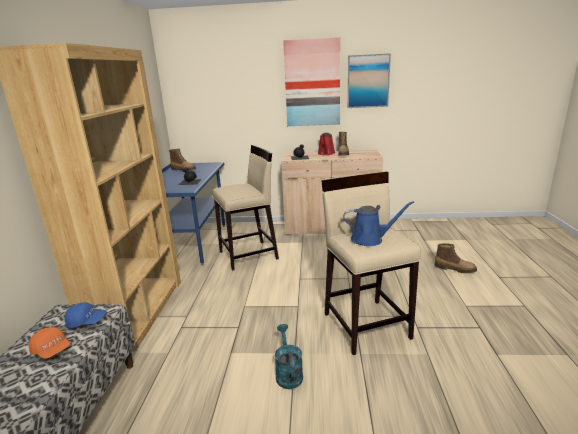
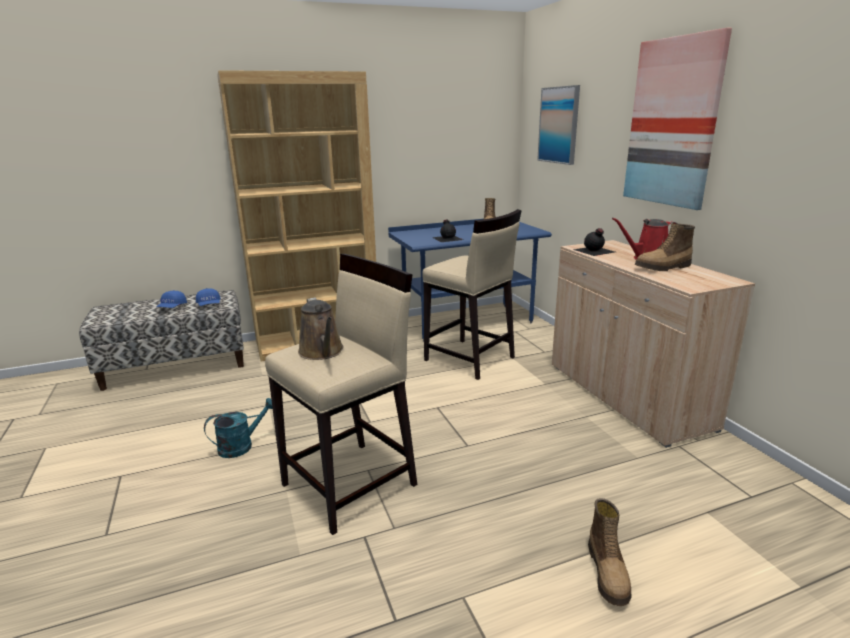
camera: 65 degrees right, 0 degrees up
orange cap [29,327,71,359] -> blue cap [156,290,187,308]
blue watering can [343,201,414,246] -> brown watering can [298,297,344,360]
picture [348,53,391,108] -> picture moved to [537,85,580,165]

